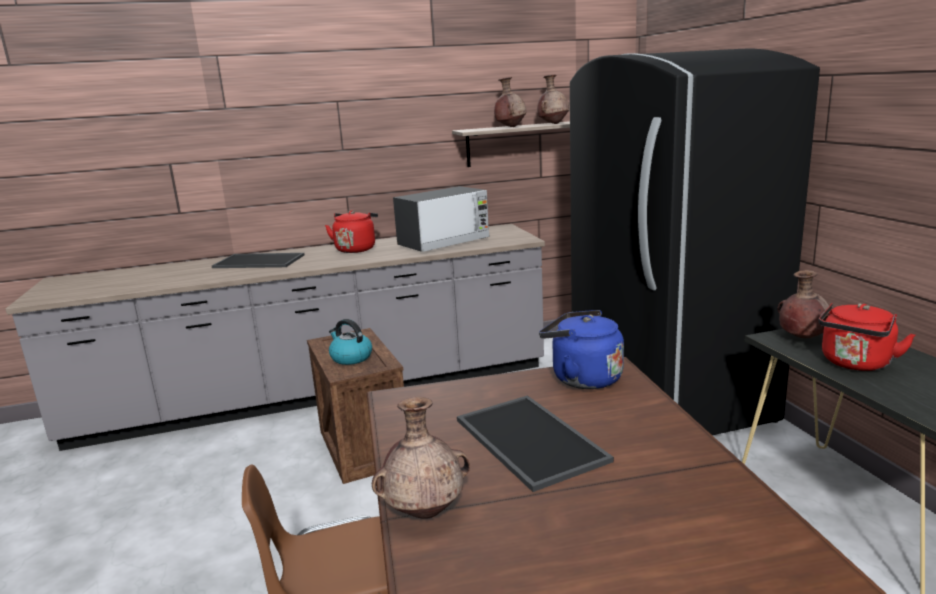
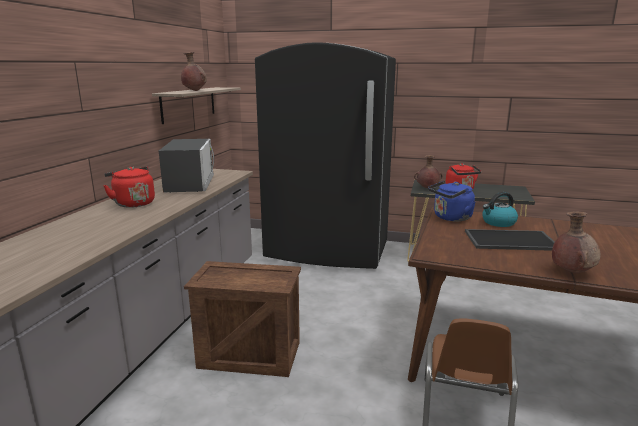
camera: 60 degrees left, 0 degrees up
tray [212,253,305,268] -> none
kettle [329,319,372,365] -> kettle moved to [482,192,518,227]
brown vase [537,75,569,124] -> none

